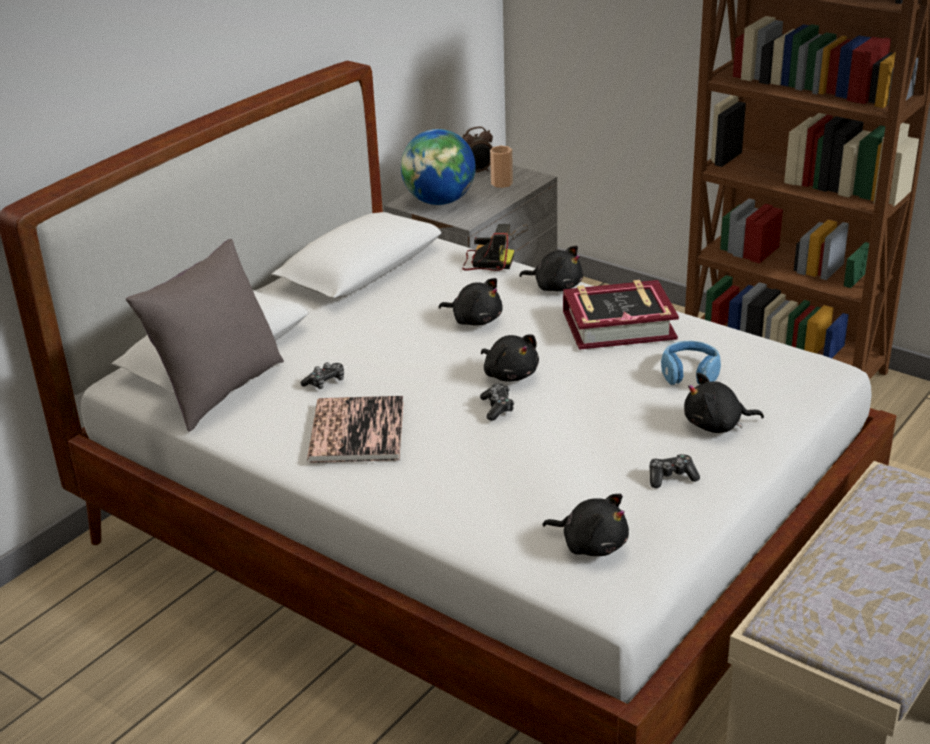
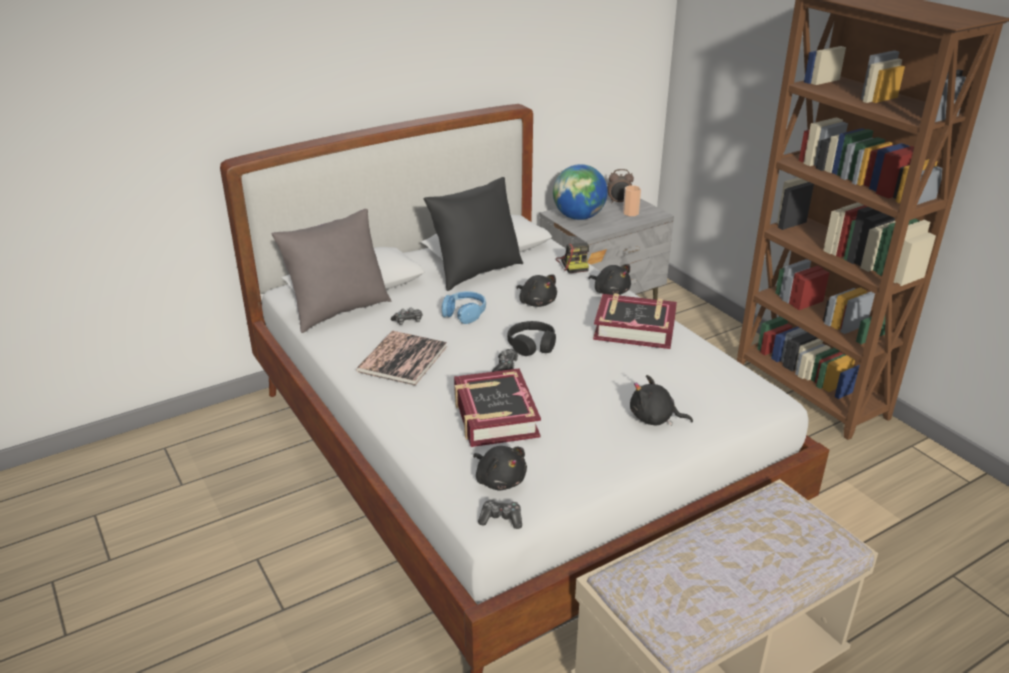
camera: 20 degrees right, 0 degrees up
camera [462,224,514,271] -> camera turned 45 degrees clockwise [556,242,589,273]
black plush toy [481,334,539,382] -> black headphones [507,321,556,356]
game controller [650,454,700,488] -> game controller moved to [478,499,522,529]
blue headphones [661,341,721,385] -> blue headphones moved to [442,291,486,324]
none -> black pillow [424,177,523,291]
none -> book [454,368,541,447]

